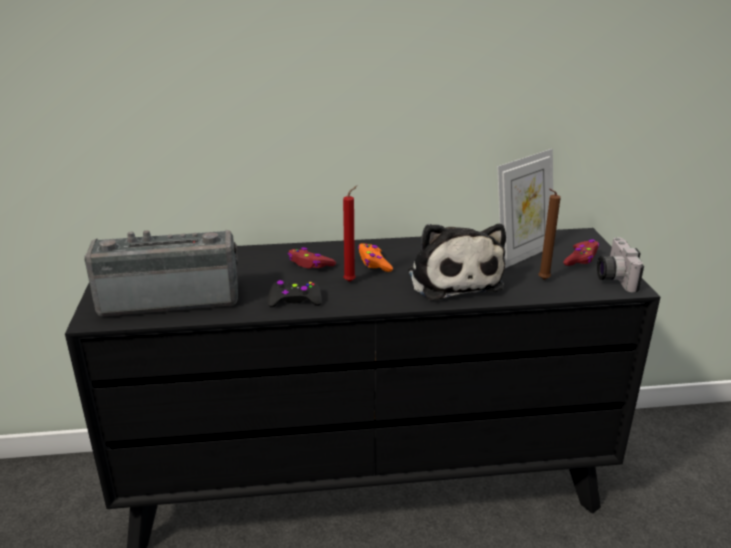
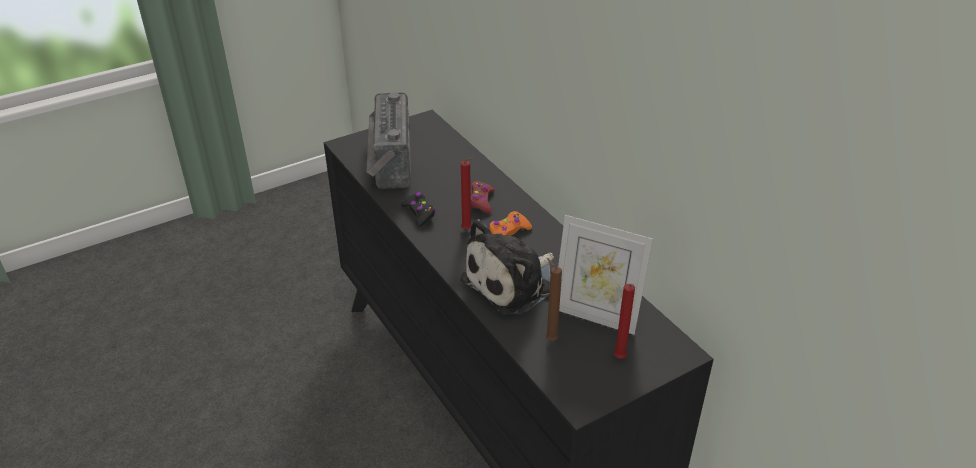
camera: 65 degrees right, 10 degrees up
radio [84,230,238,316] -> radio turned 150 degrees counterclockwise [366,92,411,189]
red game controller [563,240,599,266] -> red candle [614,284,635,359]
camera [597,237,644,292] -> none

